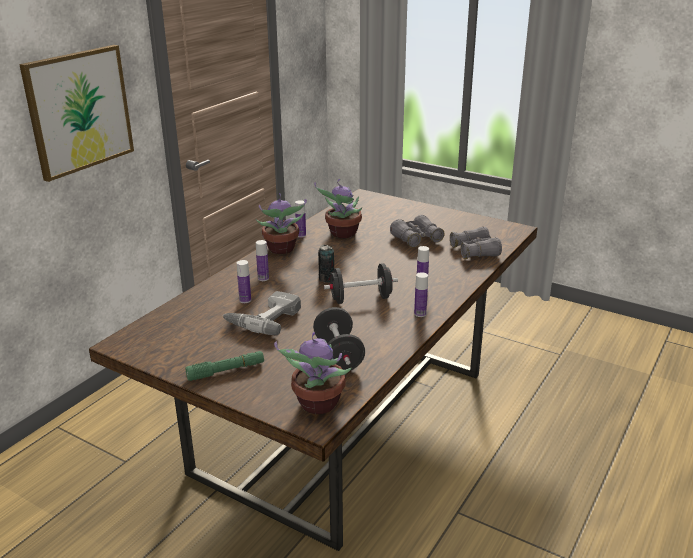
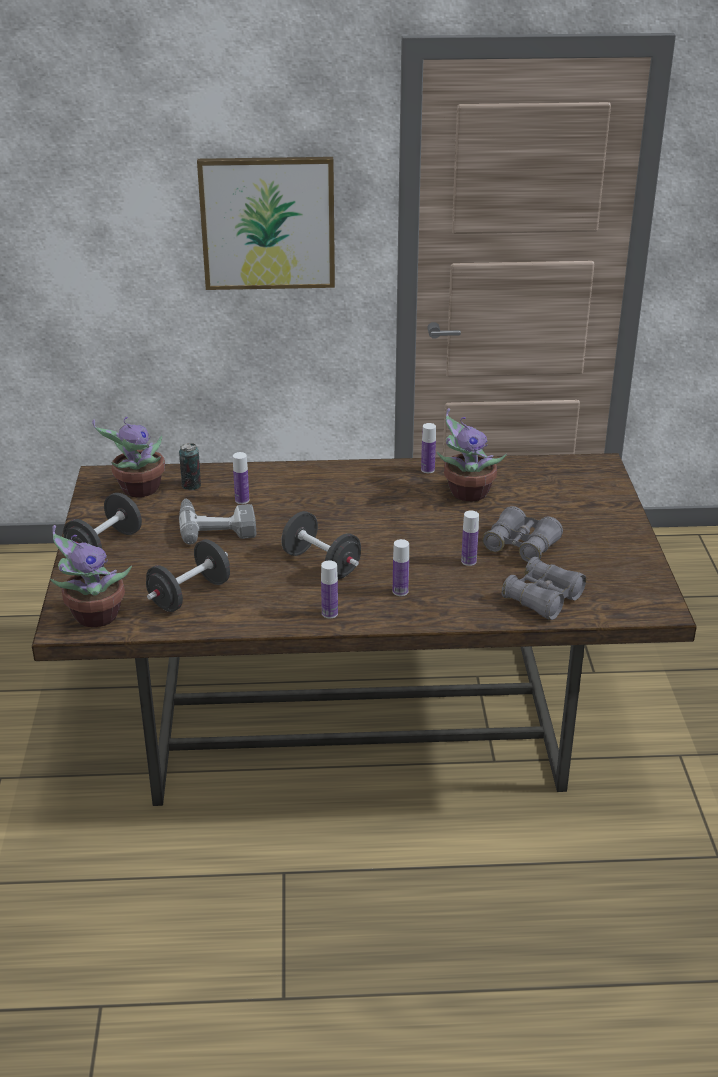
camera: 55 degrees right, 5 degrees up
green flashlight [185,351,264,381] -> black dumbbell [63,493,142,549]
potted plant [256,193,307,254] -> potted plant moved to [92,417,165,497]
bottle [256,240,269,281] -> bottle moved to [461,510,479,566]
can [318,245,334,282] -> can moved to [179,443,201,490]

